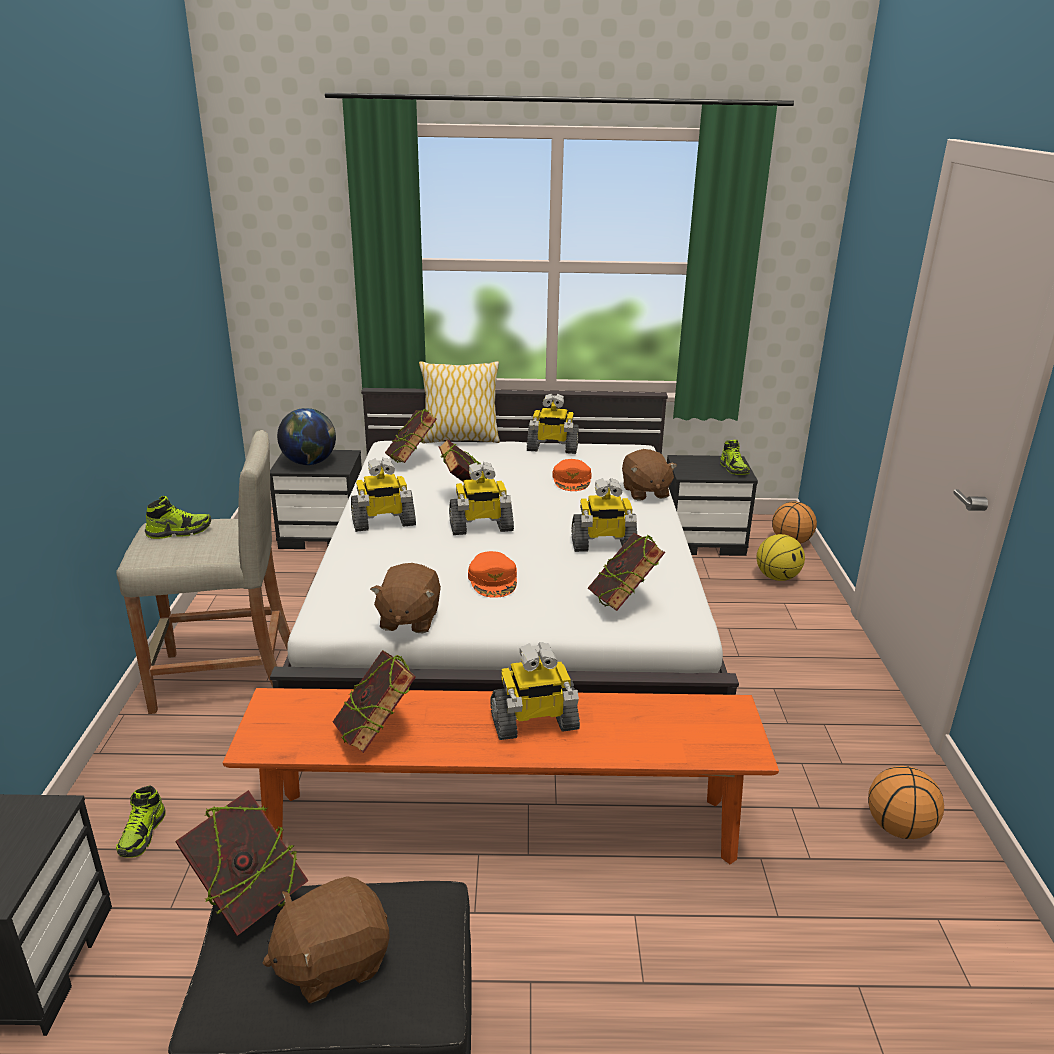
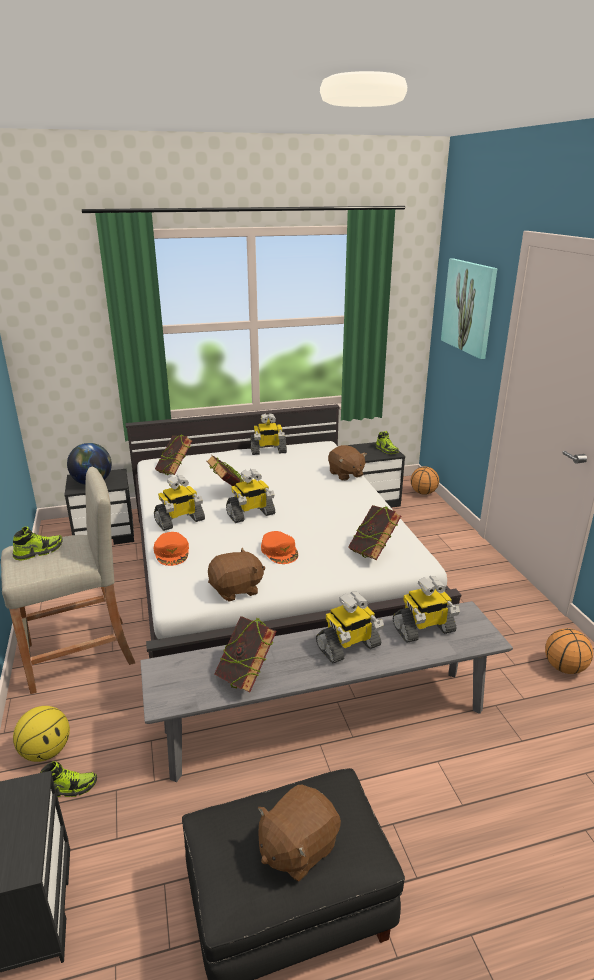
camera: 15 degrees left, 0 degrees up
shoe [116,785,166,858] -> shoe turned 90 degrees counterclockwise [40,761,97,797]
book [175,790,308,936] -> none
orange bench [223,688,779,864] -> grey bench [140,601,513,782]
brown plush toy [370,563,441,633] -> brown plush toy turned 105 degrees counterclockwise [208,547,265,601]
pillow [419,361,500,443] -> none
orange cap [552,459,592,491] -> orange cap moved to [154,532,189,566]
toy robot [571,478,637,552] -> toy robot moved to [393,576,460,643]
basketball [757,534,805,581] -> basketball moved to [13,706,70,762]
none -> picture [441,258,497,359]

